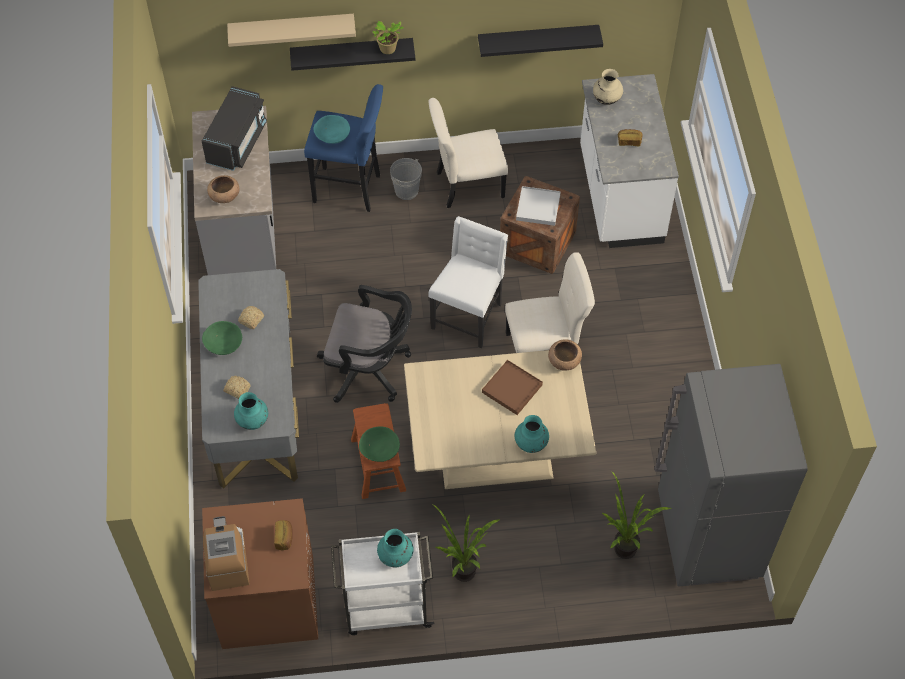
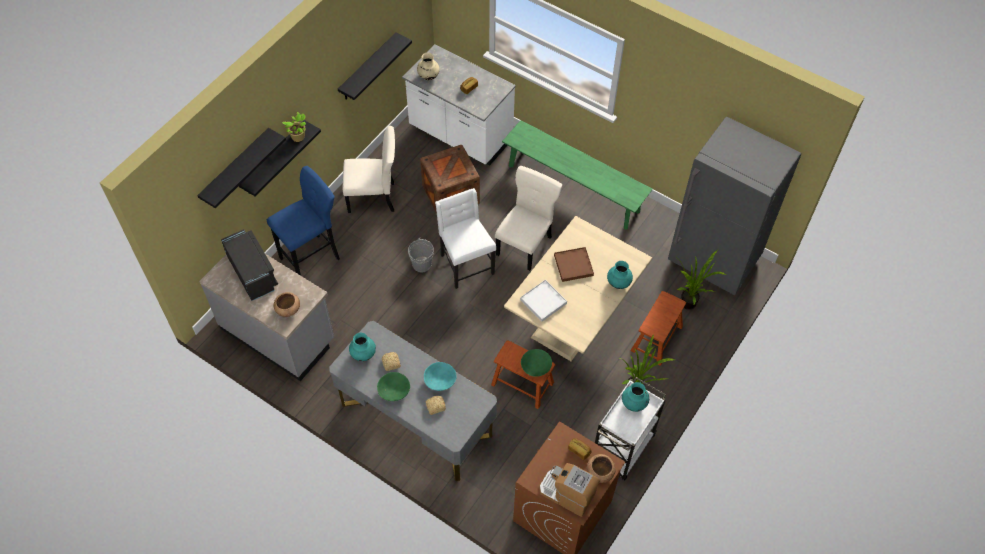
camera: 50 degrees left, 0 degrees up
beige shelf [227,14,356,47] -> black shelf [197,128,286,208]
turquoise vase [234,392,268,430] -> turquoise vase moved to [349,333,376,361]
turquoise bowl [313,115,350,144] -> turquoise bowl moved to [424,362,457,391]
black office chair [317,285,412,403] -> none
grey bucket [390,158,422,200] -> grey bucket moved to [408,238,434,273]
beige chair [429,98,508,208] -> beige chair turned 120 degrees counterclockwise [343,126,395,214]
white tray [516,186,561,226] -> white tray moved to [520,280,567,322]
brown bowl [548,339,582,371] -> brown bowl moved to [587,454,616,483]
none -> green bench [502,120,653,230]
none -> brown stool [630,291,686,366]

